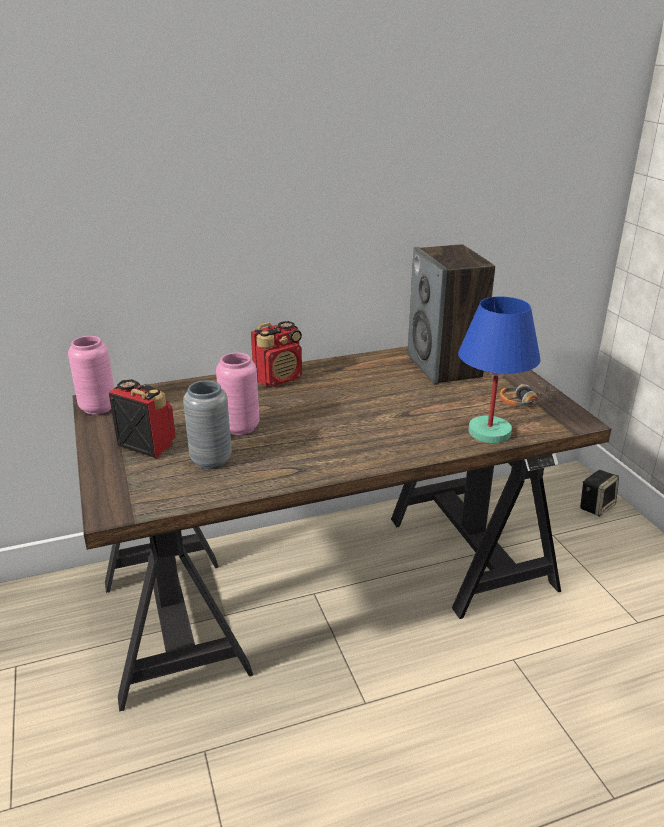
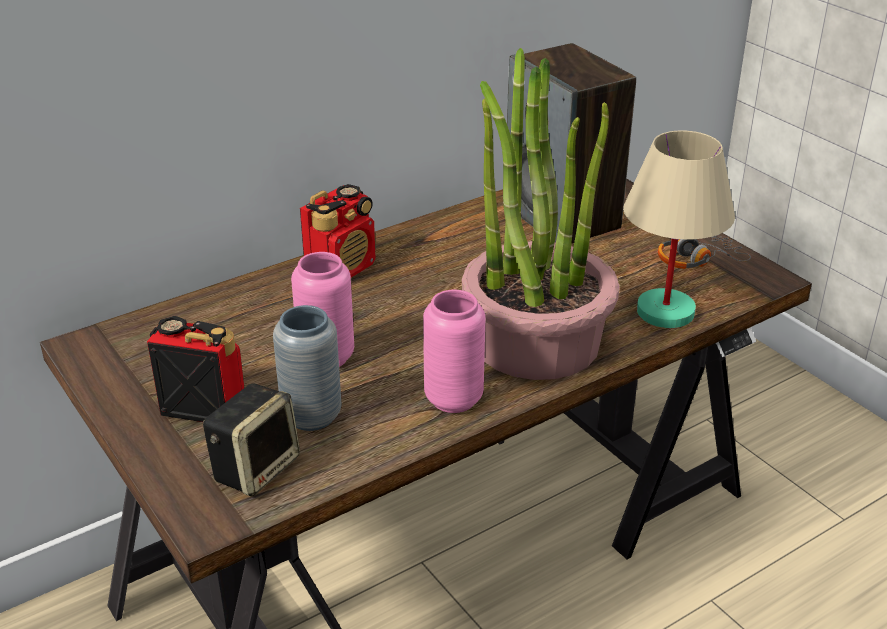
camera: 15 degrees left, 5 degrees up
pink vase [68,336,114,415] -> pink vase moved to [423,290,485,413]
blue table lamp [458,296,540,443] -> beige table lamp [623,130,735,328]
speaker [580,470,619,517] -> speaker moved to [203,383,300,497]
none -> potted plant [462,48,620,380]

